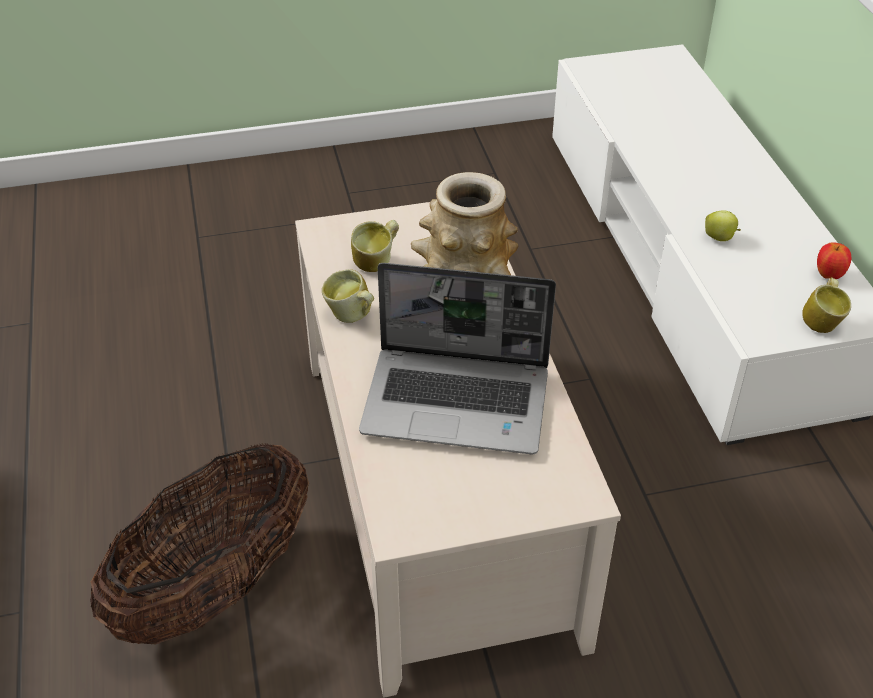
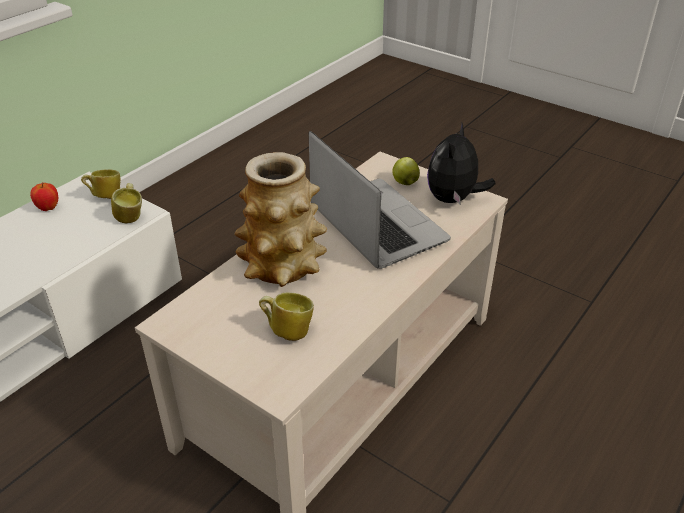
camera: 130 degrees left, 5 degrees down
basket [90,443,309,644] -> none
mug [322,269,374,323] -> mug moved to [111,183,142,223]
apple [705,210,741,241] -> apple moved to [392,157,420,185]
none -> plush toy [427,123,495,204]

